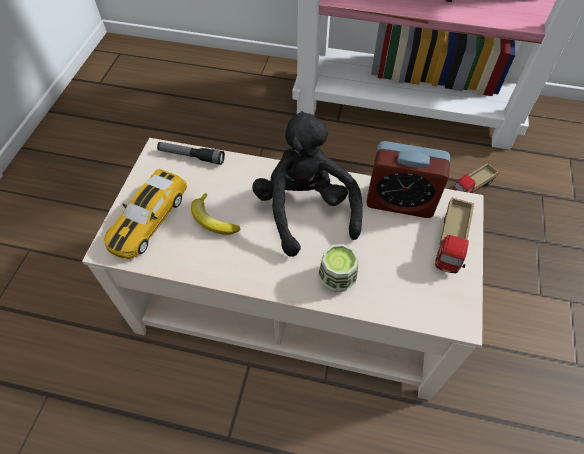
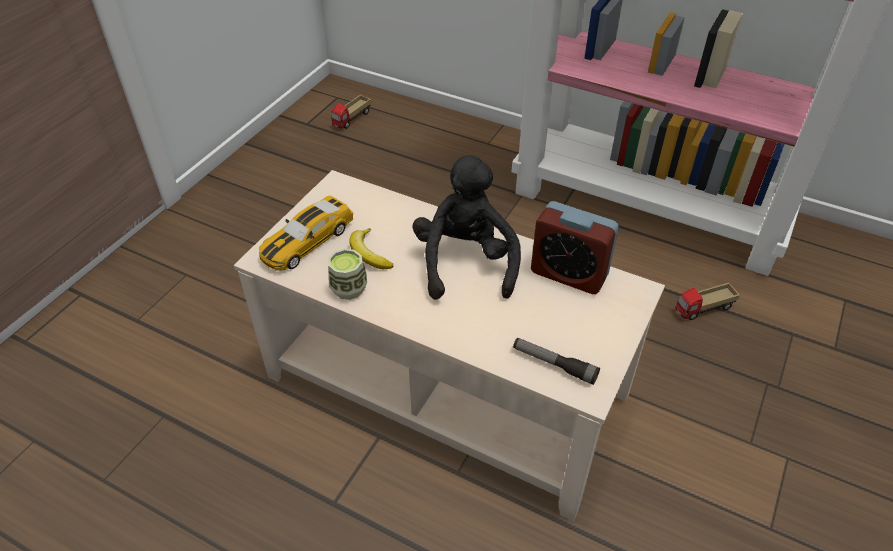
camera: 15 degrees right, 10 degrees down
flashlight [157,142,225,165] -> flashlight moved to [513,338,600,385]
cup [318,244,358,292] -> cup moved to [328,248,367,300]
toy truck [435,198,474,273] -> toy truck moved to [331,95,371,129]

